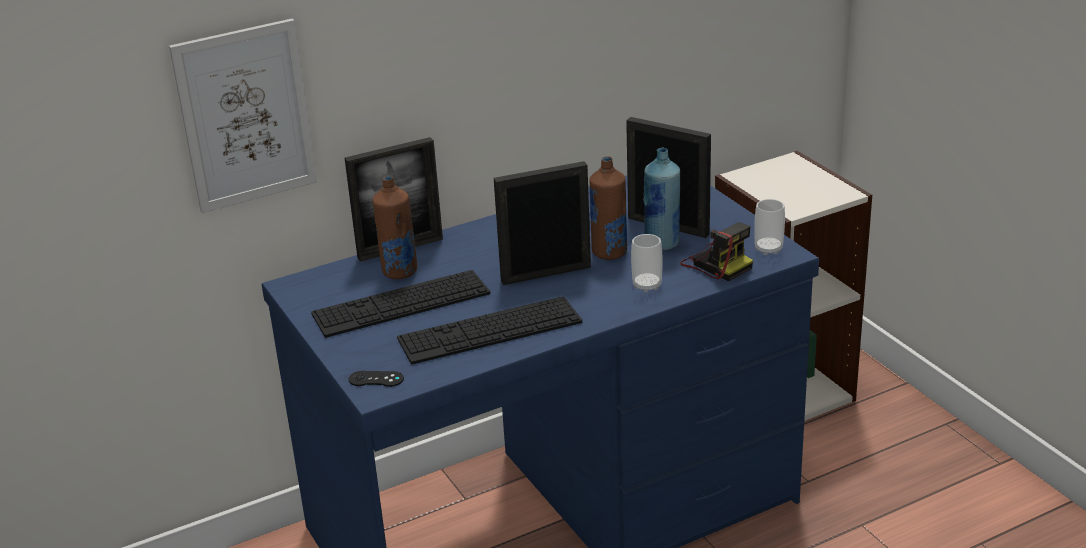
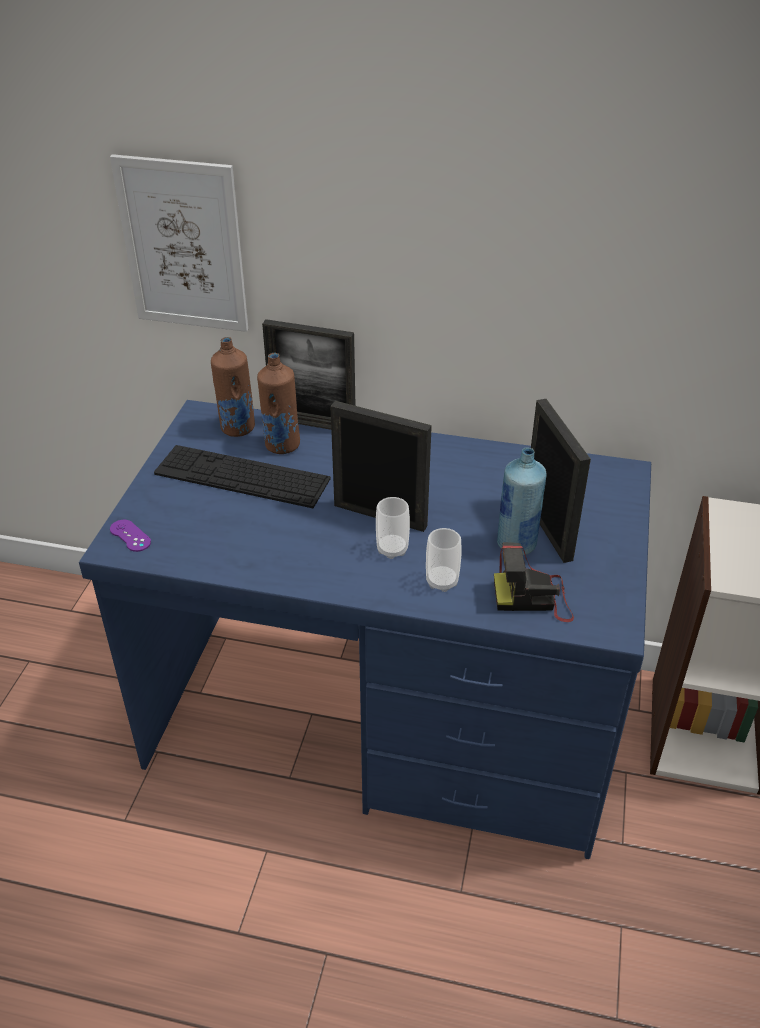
camera: 40 degrees right, 10 degrees up
black game controller [348,371,404,387] -> purple game controller [110,520,151,552]
keyboard [397,296,582,364] -> none
brown bottle [590,156,627,260] -> brown bottle moved to [211,337,255,437]
camera [680,222,753,281] -> camera turned 90 degrees clockwise [494,542,574,622]
cup [754,199,785,255] -> cup moved to [376,497,410,559]

